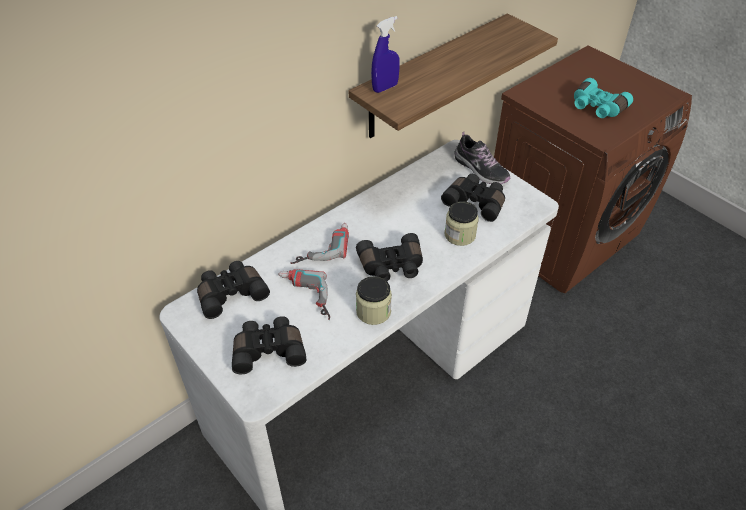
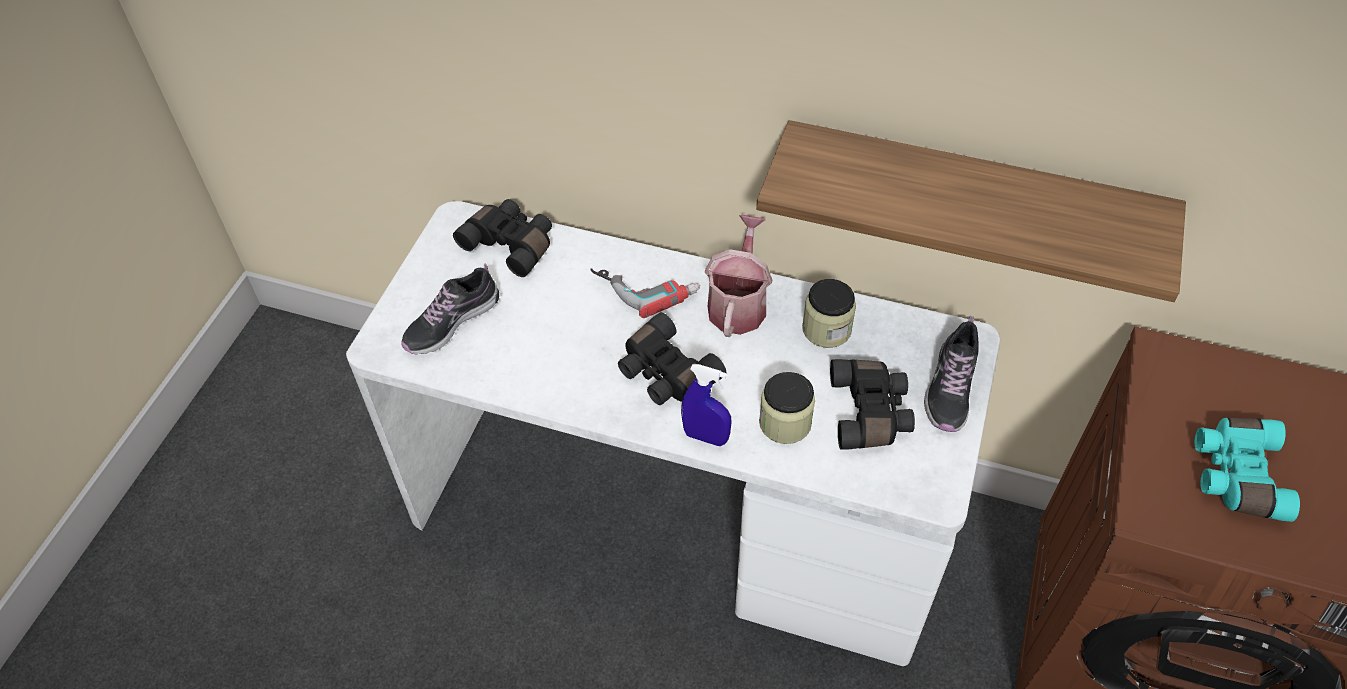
camera: 60 degrees right, 5 degrees up
black binoculars [232,316,306,374] -> shoe [402,264,499,354]
power drill [278,269,330,320] -> none
jar [356,276,392,325] -> jar moved to [802,279,856,348]
blue spray bottle [371,16,400,93] -> blue spray bottle moved to [681,364,732,446]
none -> watering can [705,215,772,337]

